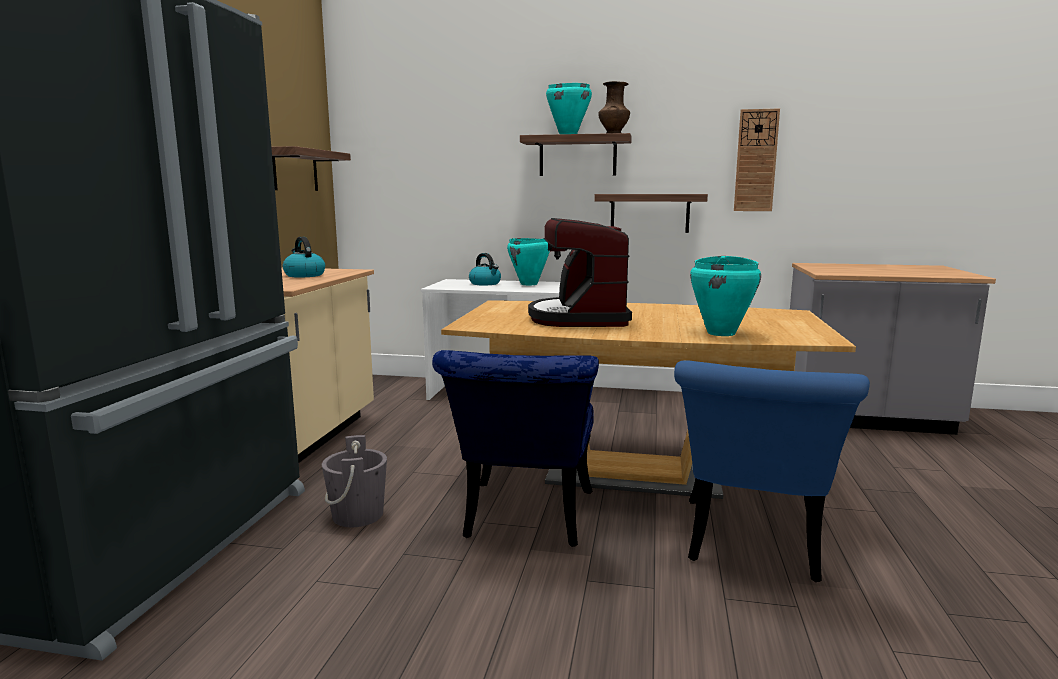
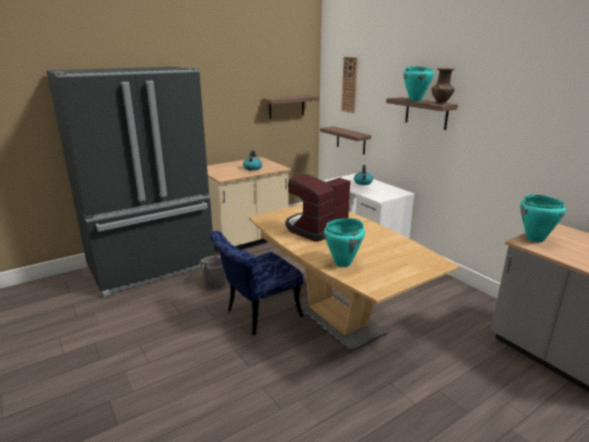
camera: 45 degrees right, 10 degrees up
turquoise cooking pot [507,238,550,285] -> turquoise cooking pot moved to [520,194,566,243]
shelf [594,194,708,233] -> shelf moved to [320,126,371,155]
blue chair [674,360,870,582] -> none
wall clock [734,108,780,211] -> wall clock moved to [341,57,358,113]

